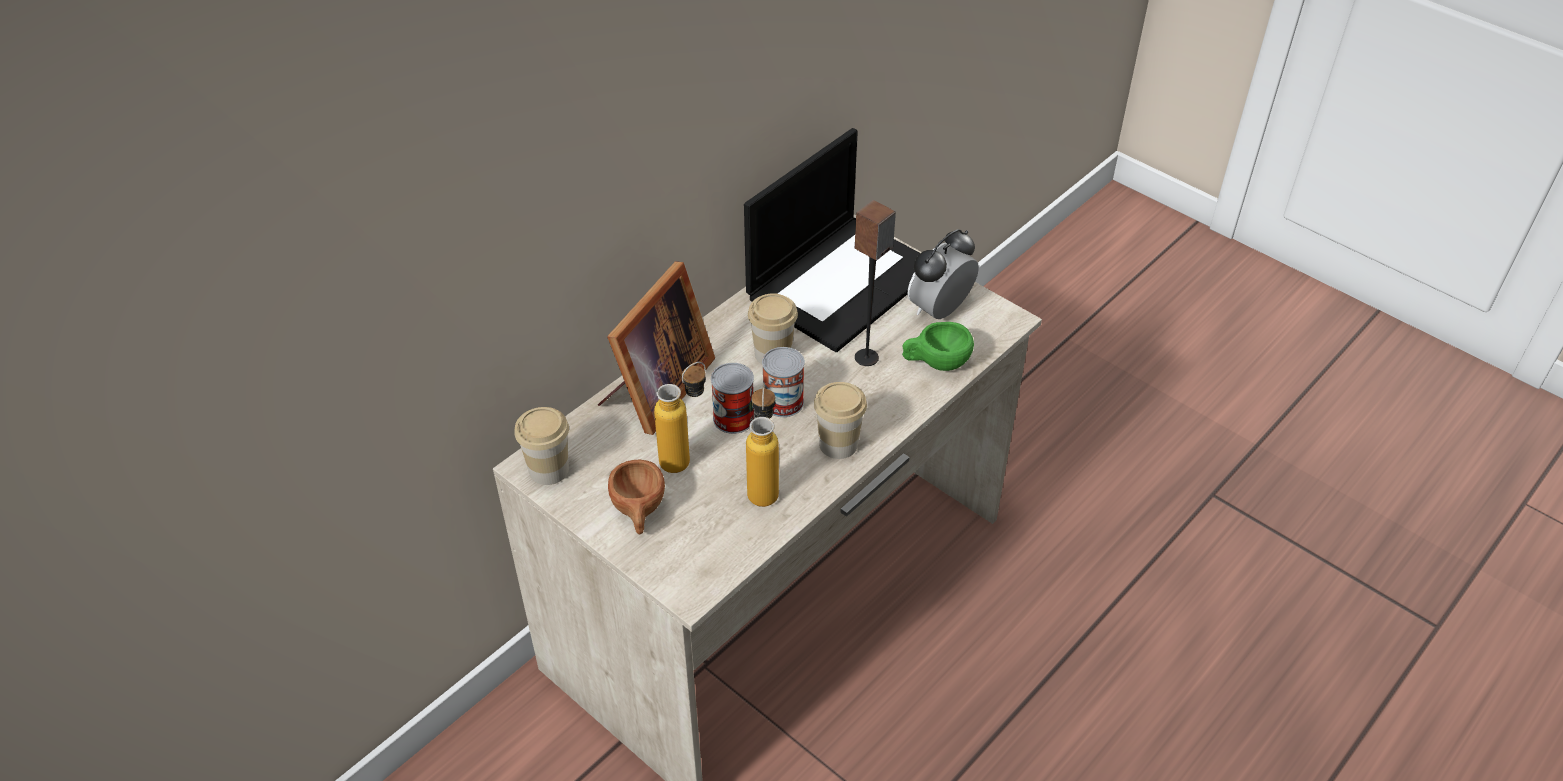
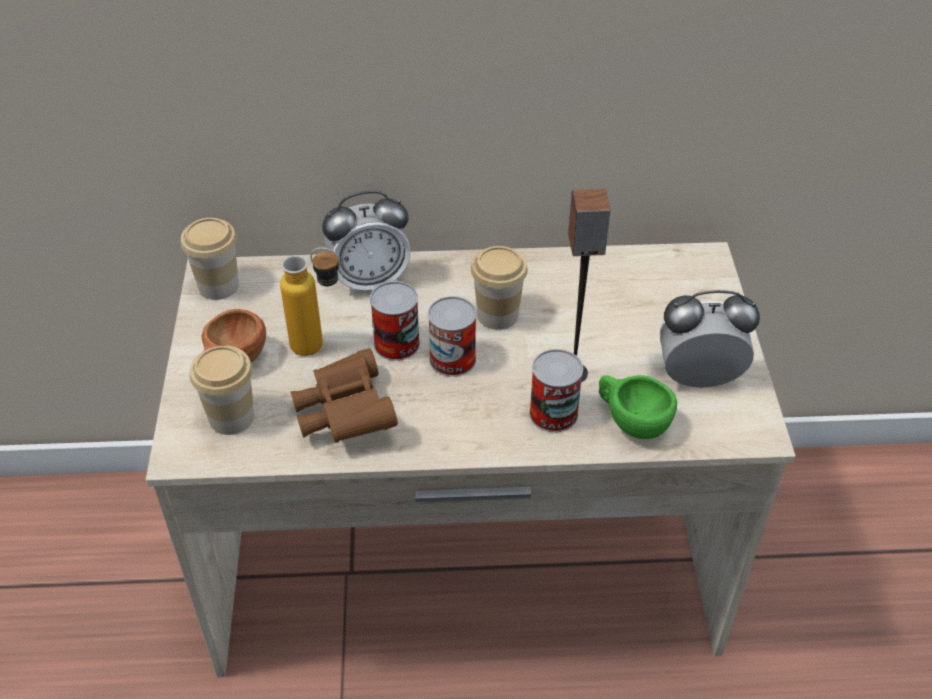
camera: 45 degrees right, 0 degrees up
picture frame [598,261,715,435] -> alarm clock [322,191,411,294]
laptop [744,128,920,352] -> none
bottle [746,382,779,507] -> brown binoculars [291,348,398,443]
cup [814,382,867,459] -> cup moved to [190,346,254,435]
none -> can [529,349,583,432]

